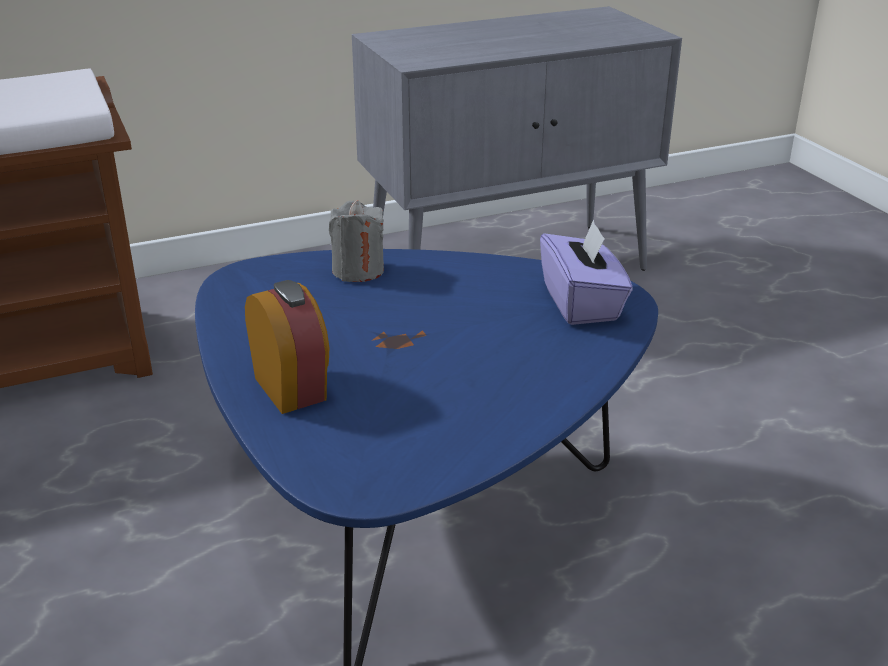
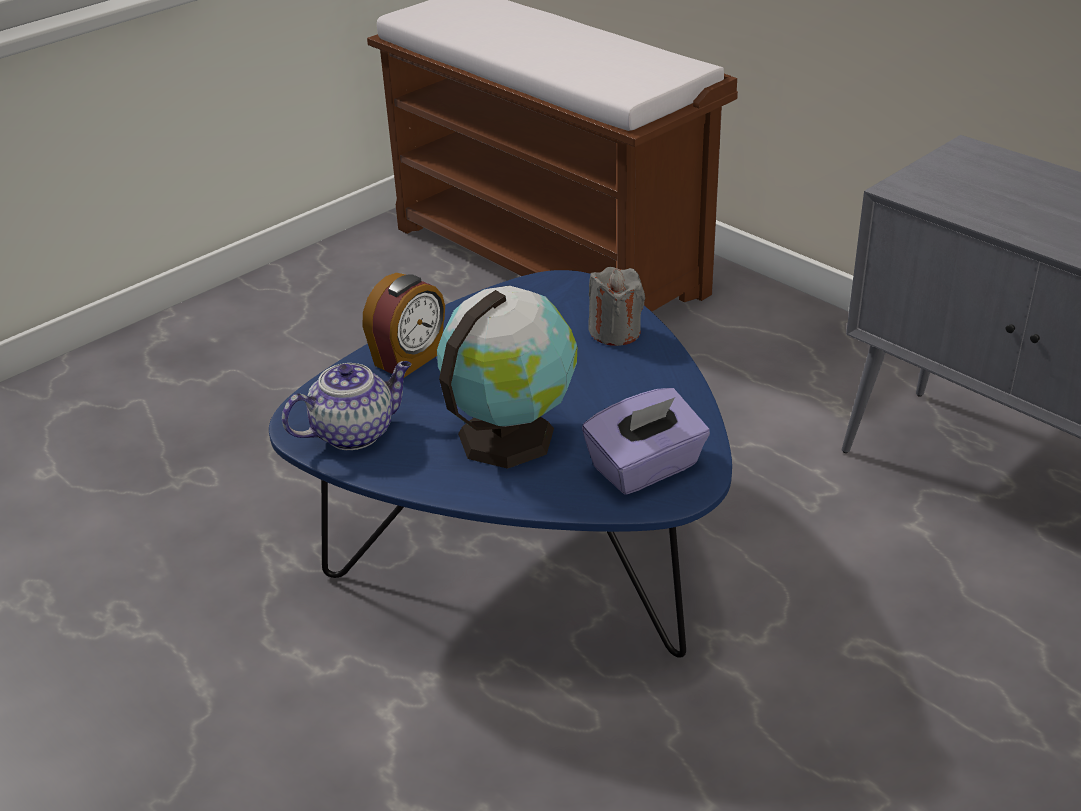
camera: 70 degrees right, 5 degrees up
none -> teapot [282,361,411,450]
none -> globe [437,286,577,469]

